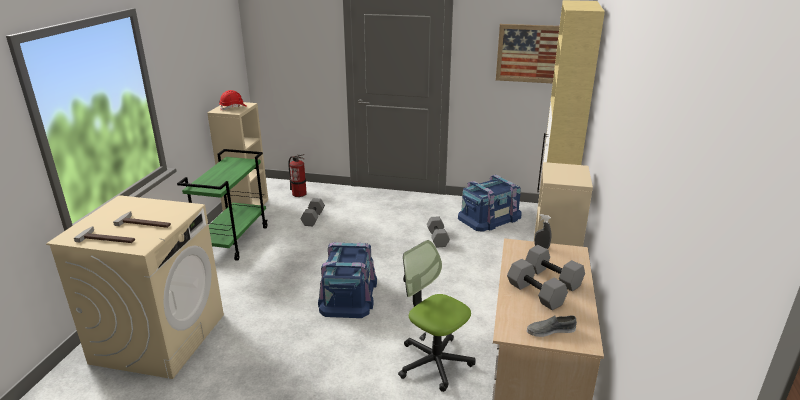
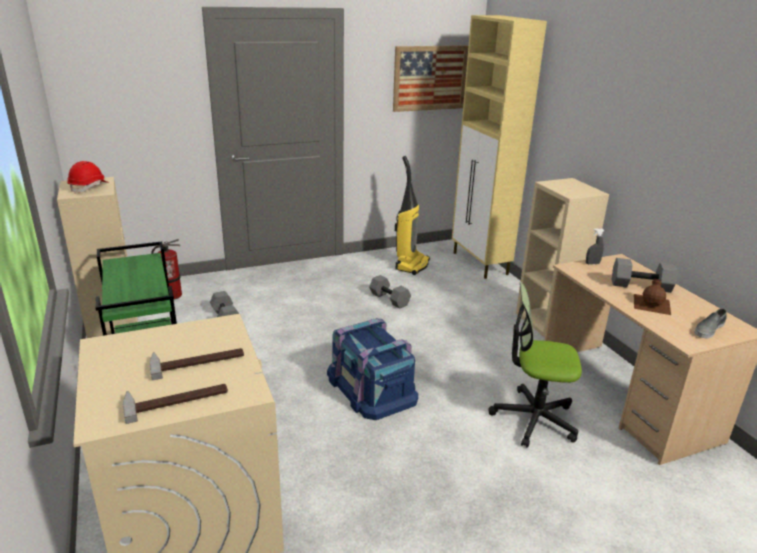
camera: 35 degrees left, 0 degrees up
blue storage box [458,175,522,232] -> vacuum cleaner [395,156,430,275]
grey dumbbell [507,259,568,310] -> brown bottle [634,279,671,315]

